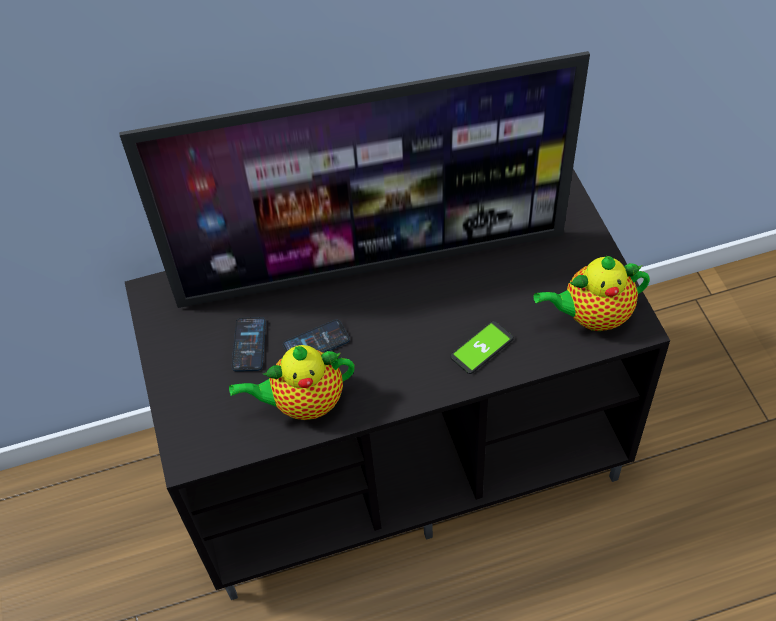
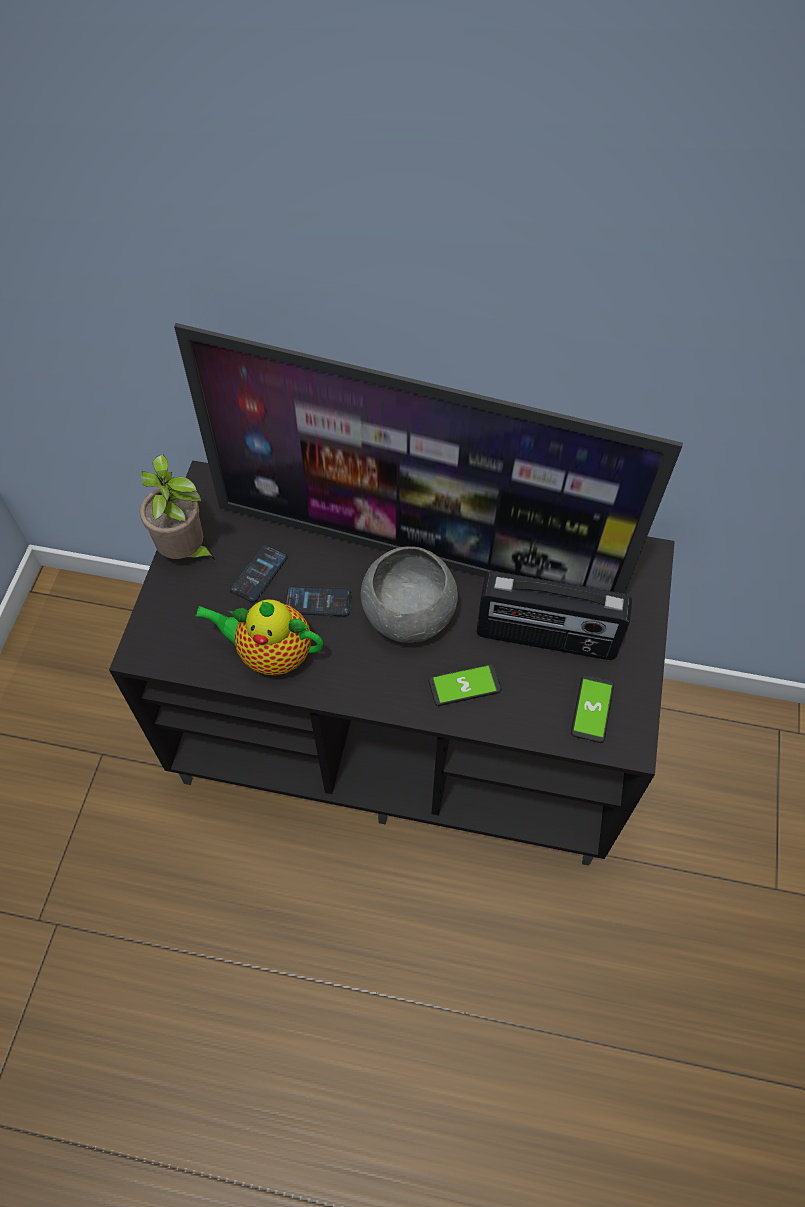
camera: 25 degrees right, 5 degrees up
teapot [533,256,650,331] -> phone [571,675,614,743]
none -> potted plant [140,454,215,560]
none -> grey bowl [361,546,458,643]
none -> radio [476,571,632,660]

